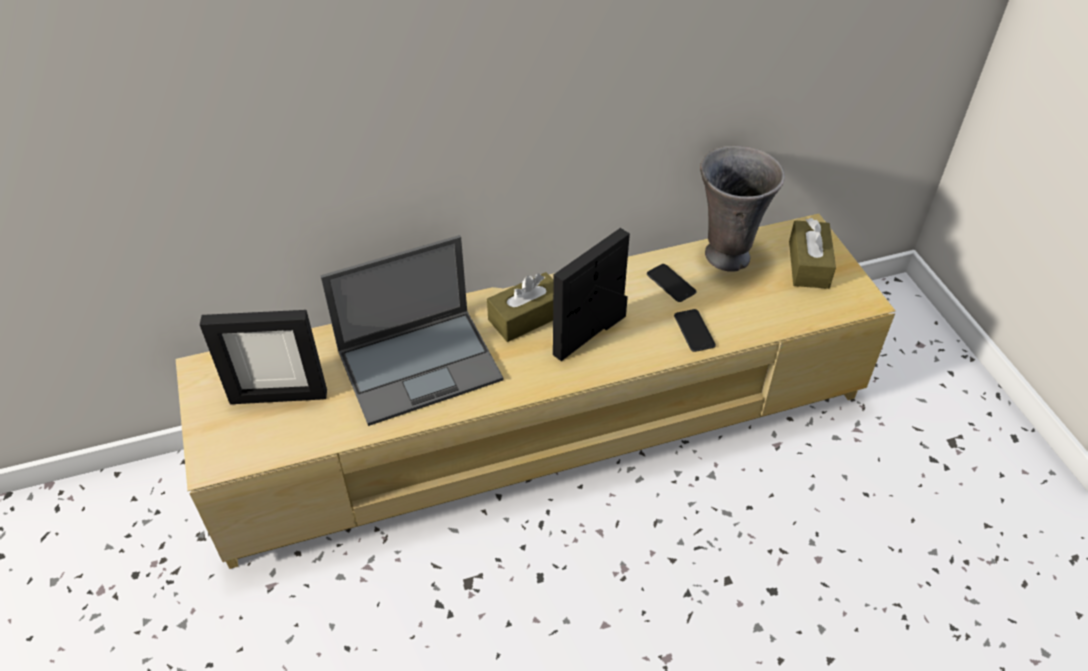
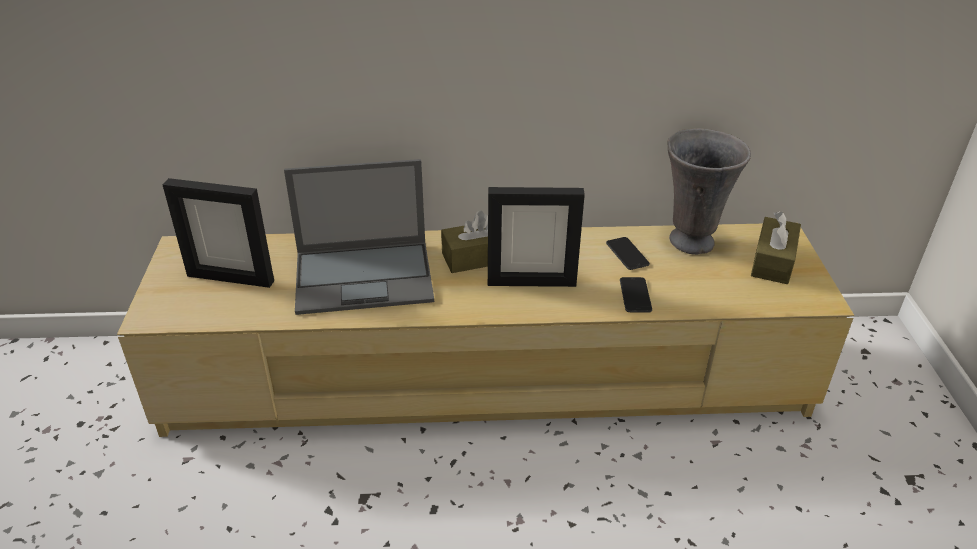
camera: 15 degrees right, 10 degrees down
picture frame [553,228,630,361] -> picture frame turned 150 degrees counterclockwise [488,187,585,287]

